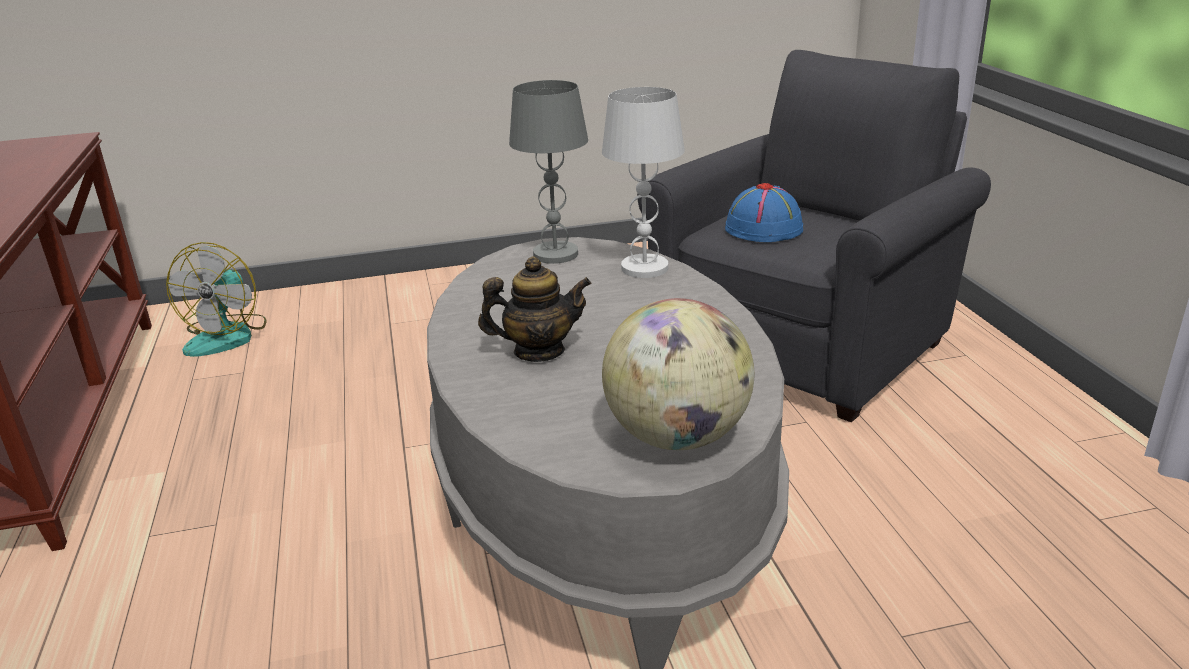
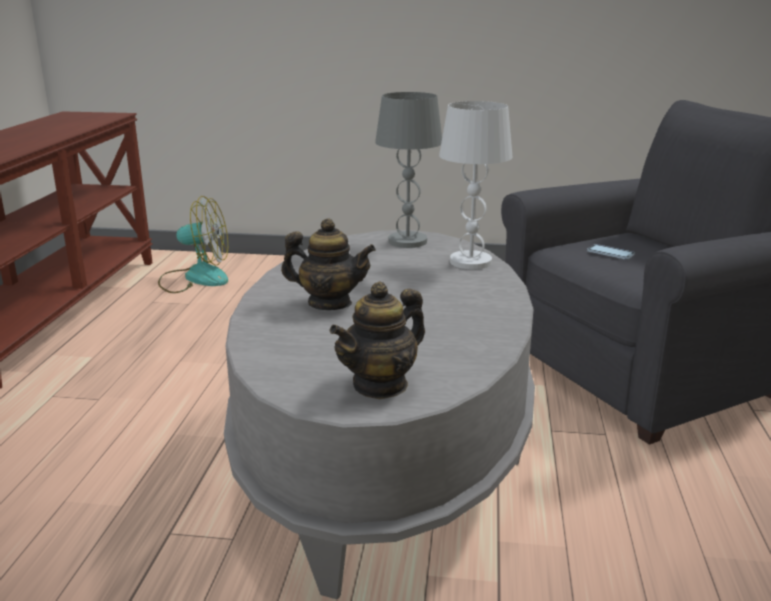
camera: 20 degrees right, 5 degrees down
fan [166,242,267,357] -> fan turned 120 degrees counterclockwise [158,196,228,293]
globe [602,298,754,450] -> teapot [329,281,425,399]
blue hat [725,183,803,242] -> phone [587,244,635,260]

